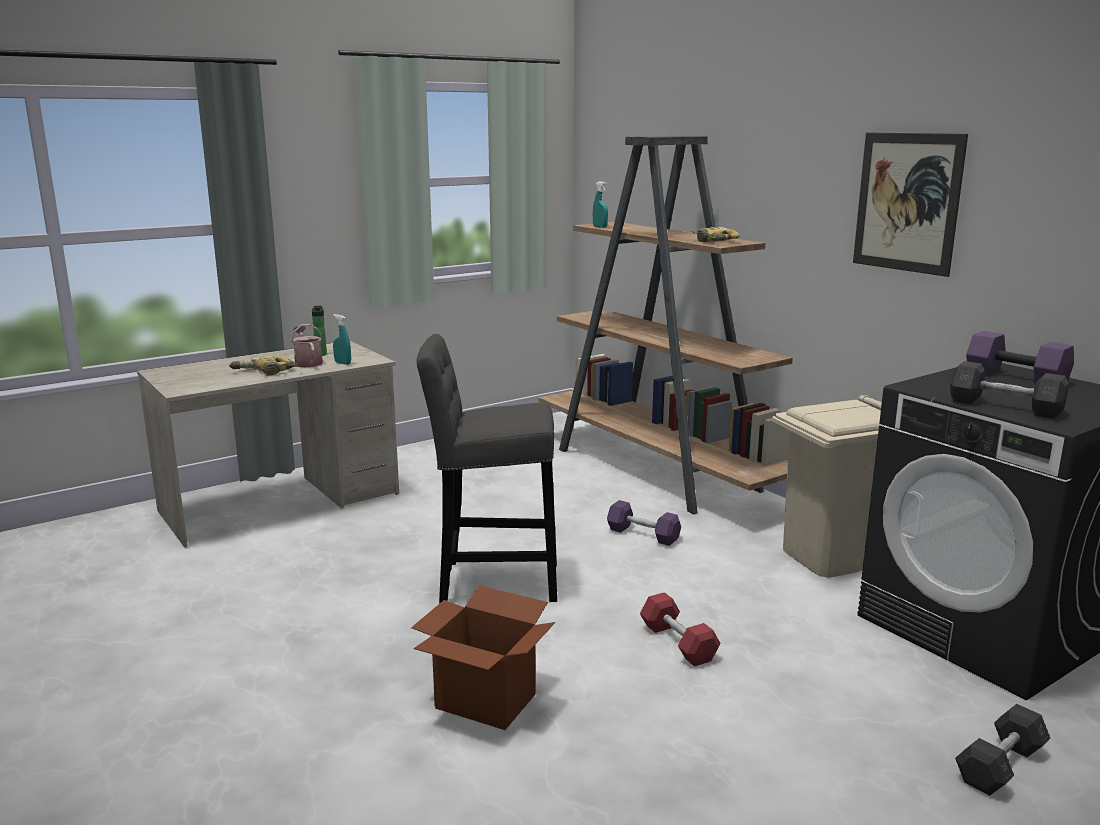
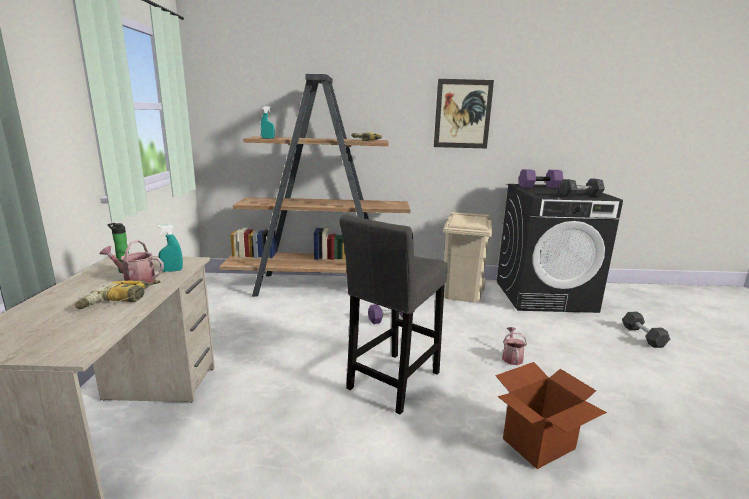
camera: 55 degrees left, 0 degrees up
red dumbbell [640,592,720,667] -> watering can [502,327,527,365]

